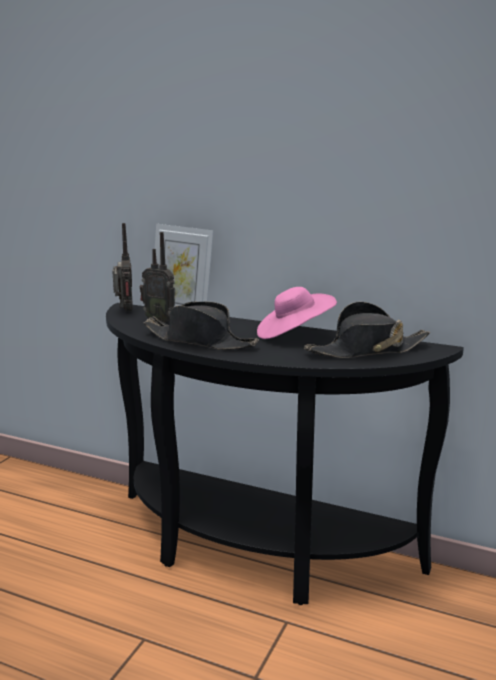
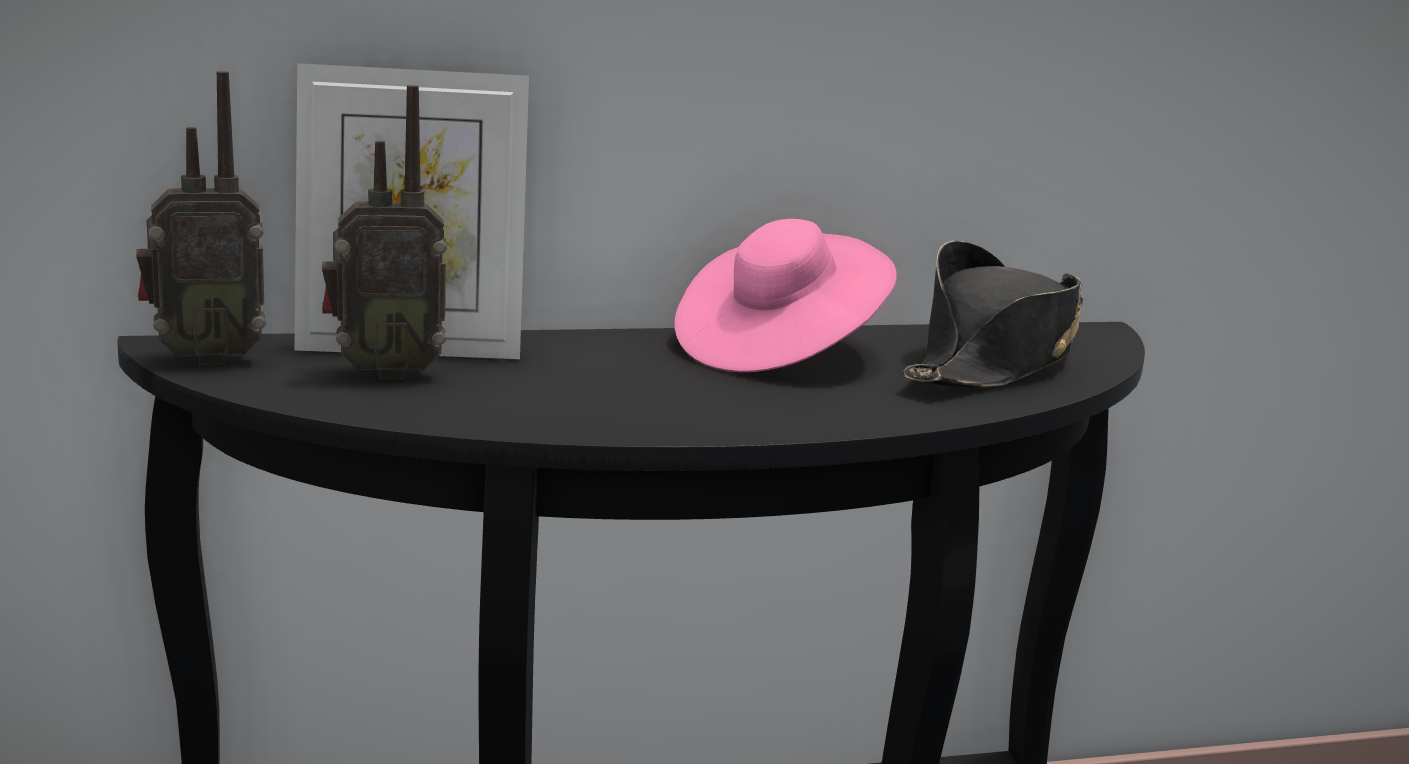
camera: 40 degrees left, 0 degrees up
radio [112,223,133,311] -> radio turned 120 degrees clockwise [136,71,266,365]
black hat [143,301,259,350] -> none

